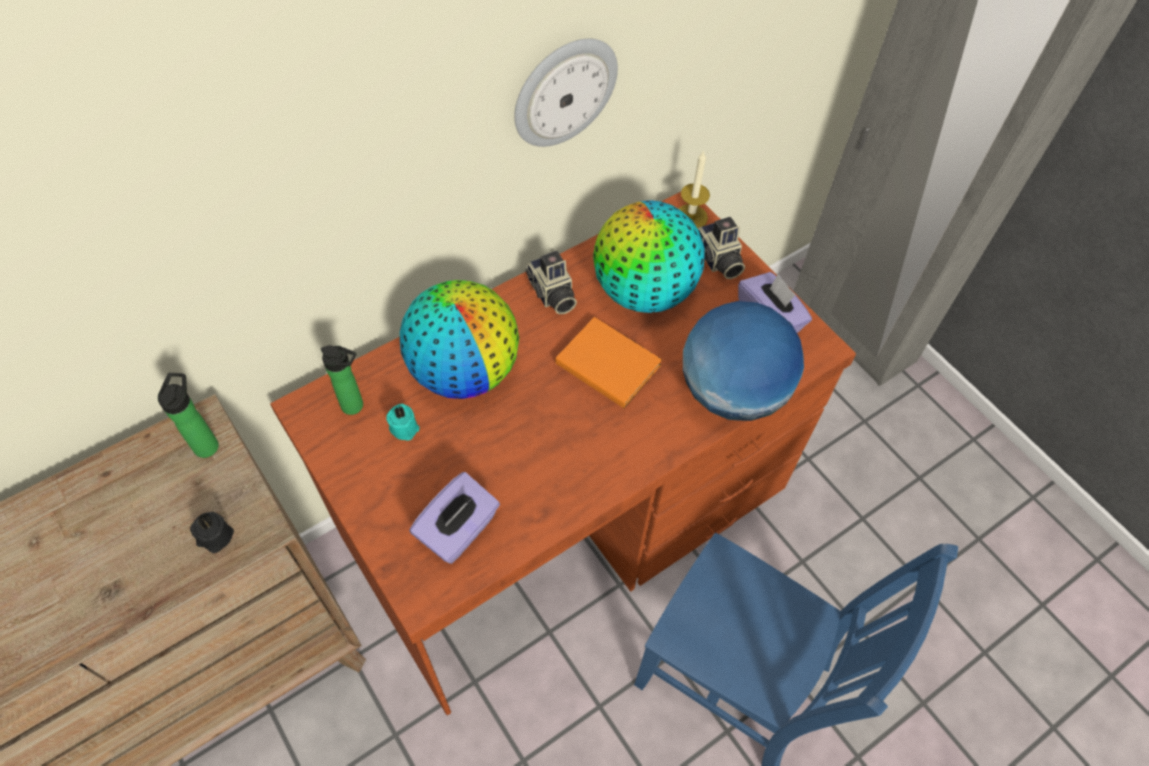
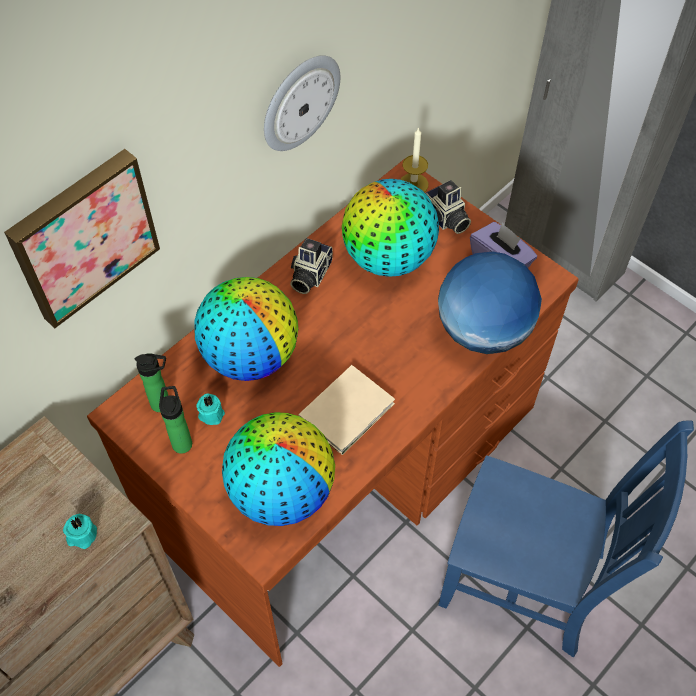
camera: 10 degrees left, 0 degrees up
bottle [158,373,219,458] -> bottle moved to [159,386,192,454]
black candle [190,512,234,553] -> turquoise candle [63,514,97,549]
purple tissue box [409,472,500,564] -> globe [222,412,335,526]
camera [525,251,577,314] -> camera turned 60 degrees clockwise [290,238,333,294]
orange book [556,317,662,408] -> none
none -> picture [4,149,160,328]
none -> beige book [299,365,395,455]

